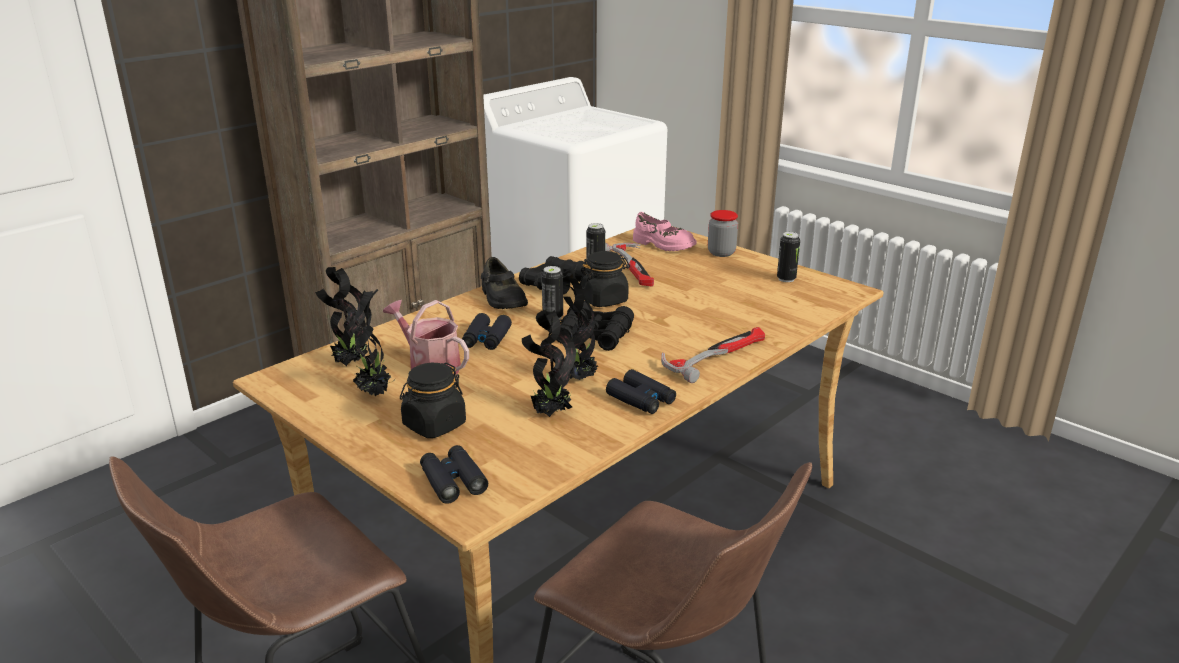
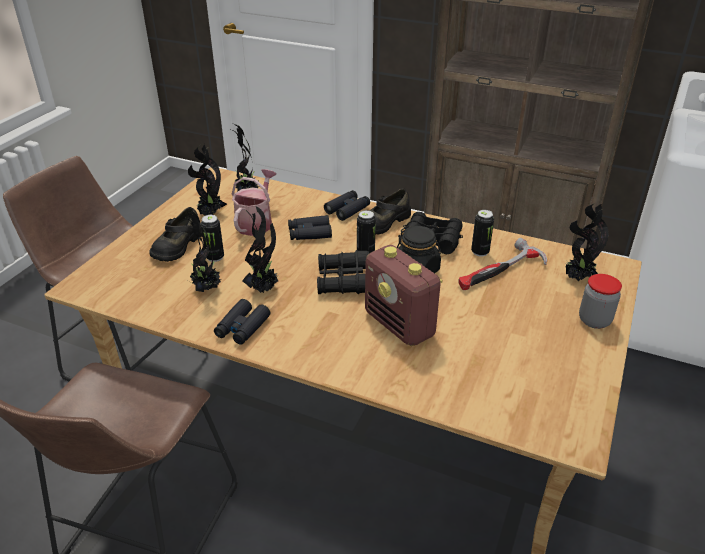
camera: 70 degrees right, 10 degrees up
black jar [400,362,466,438] -> black shoe [149,207,202,262]
black binoculars [420,445,488,504] -> black binoculars moved to [324,190,370,221]
pink shoe [633,212,697,251] -> potted plant [565,204,609,281]
hammer [661,327,765,383] -> none
can [777,232,800,282] -> can moved to [201,215,224,262]
none -> radio [365,245,443,346]

